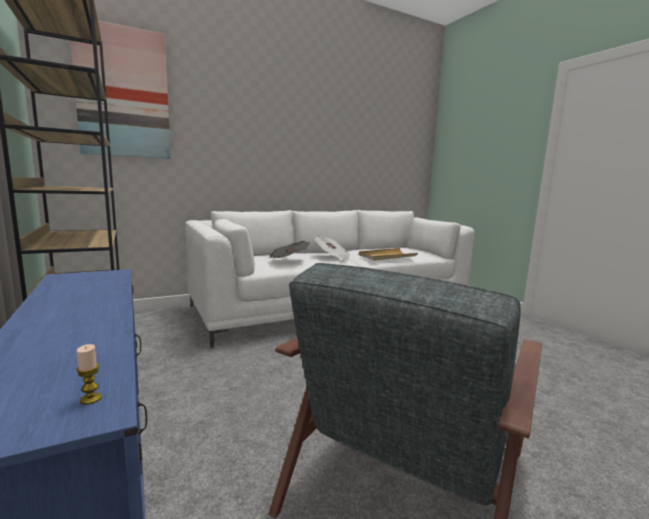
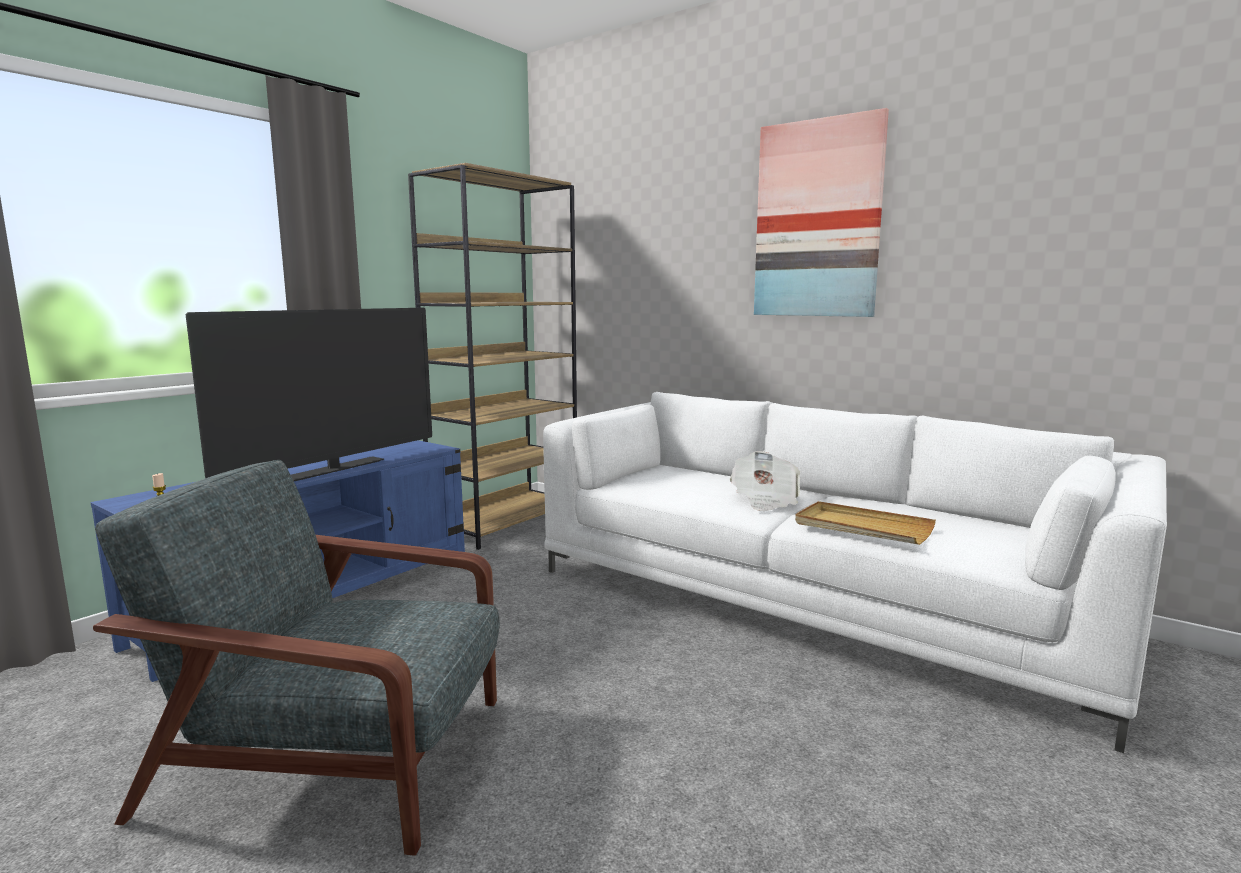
camera: 65 degrees right, 0 degrees up
picture [70,20,171,159] -> picture moved to [754,108,889,317]
newspaper [269,241,310,258] -> none
none -> television [185,308,432,481]

